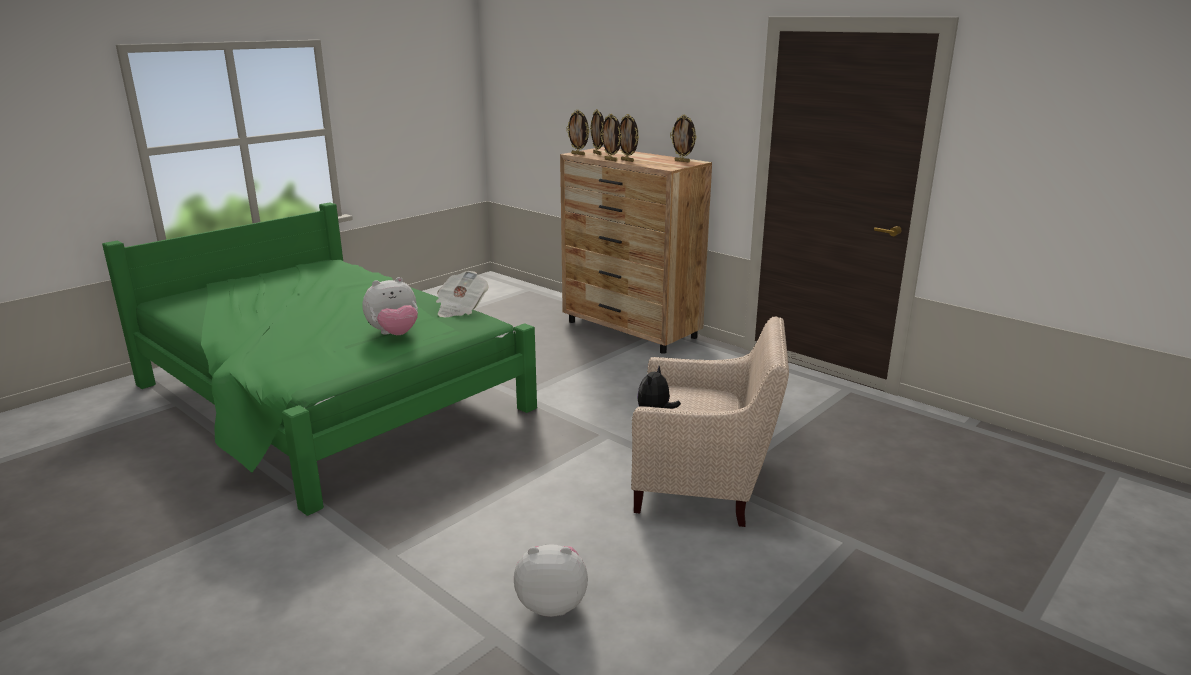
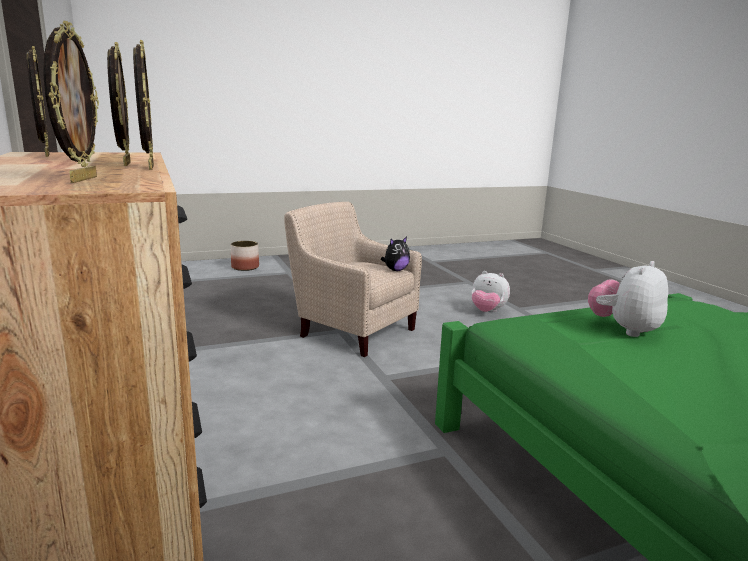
camera: 155 degrees left, 5 degrees down
plush toy [363,277,418,335] -> plush toy turned 45 degrees counterclockwise [588,261,668,337]
newspaper [436,271,489,317] -> none
picture frame [566,110,590,155] -> none
none -> planter [231,241,259,271]

